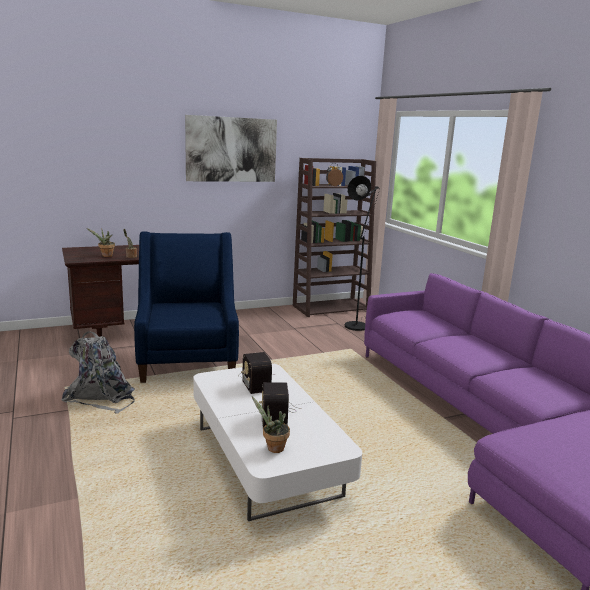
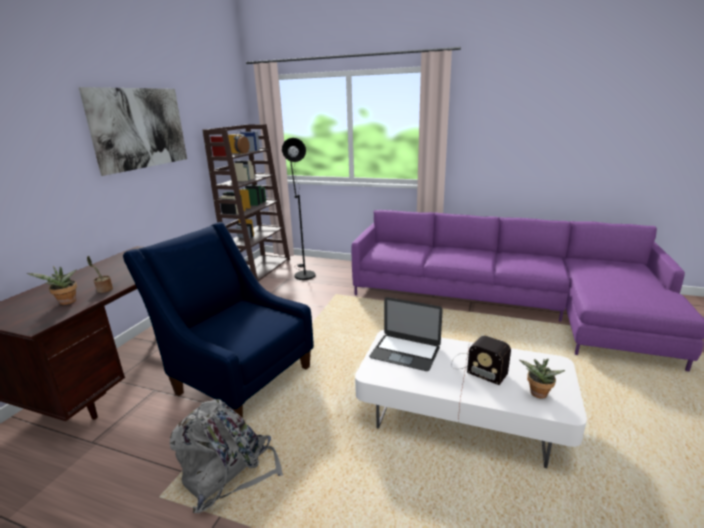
camera: 45 degrees left, 5 degrees up
radio [238,352,274,394] -> laptop [369,297,443,371]

